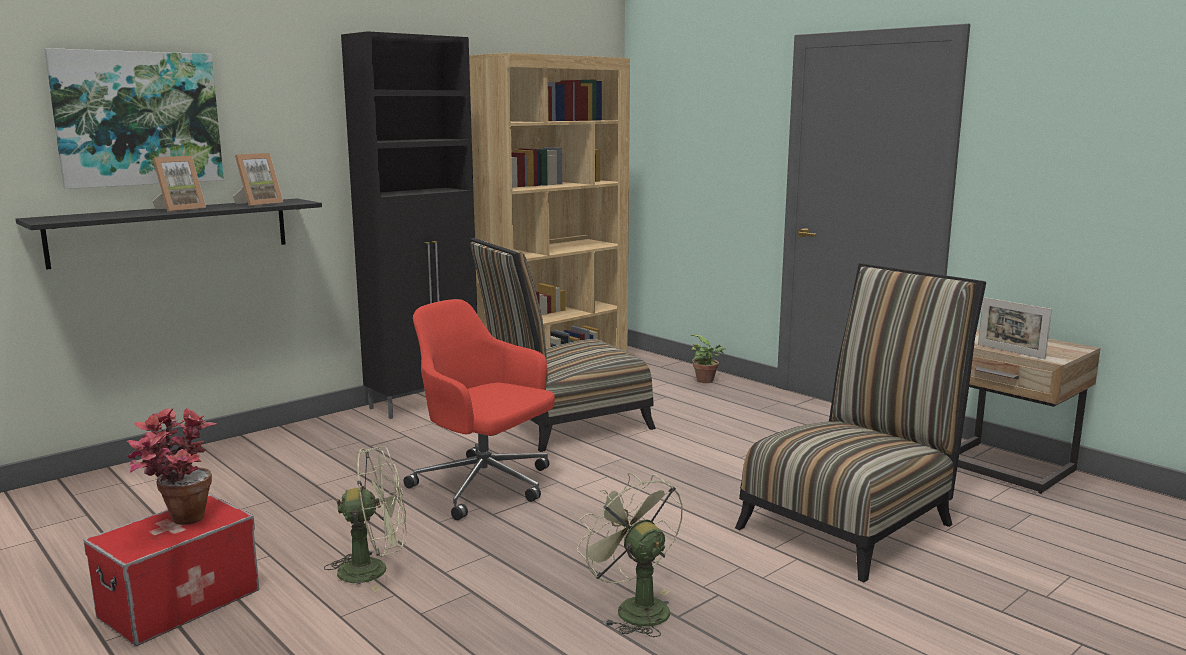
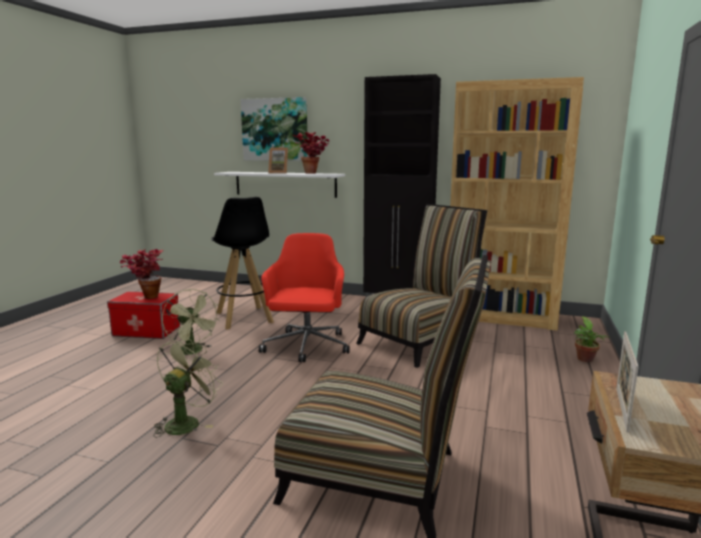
camera: 60 degrees right, 0 degrees up
black shelf [16,198,322,270] -> white shelf [214,172,345,198]
picture frame [233,153,283,206] -> potted plant [293,132,329,174]
chair [470,238,656,452] -> chair turned 105 degrees clockwise [356,204,487,368]
none -> black stool [211,197,274,329]

